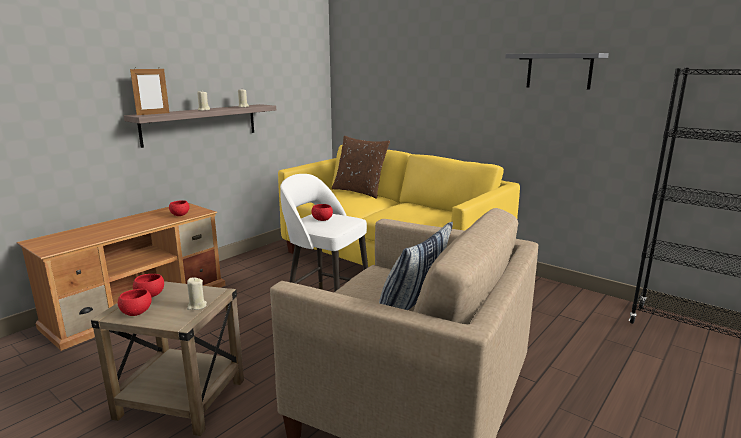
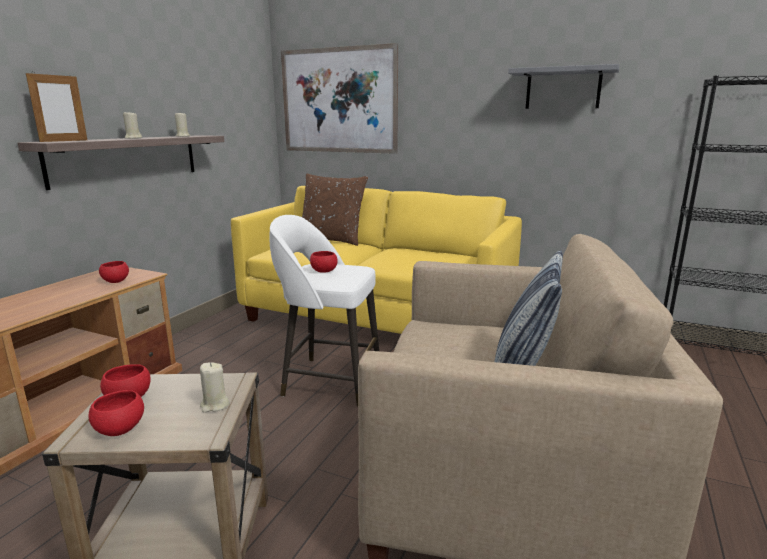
camera: 15 degrees left, 0 degrees up
none -> picture [281,43,398,154]

